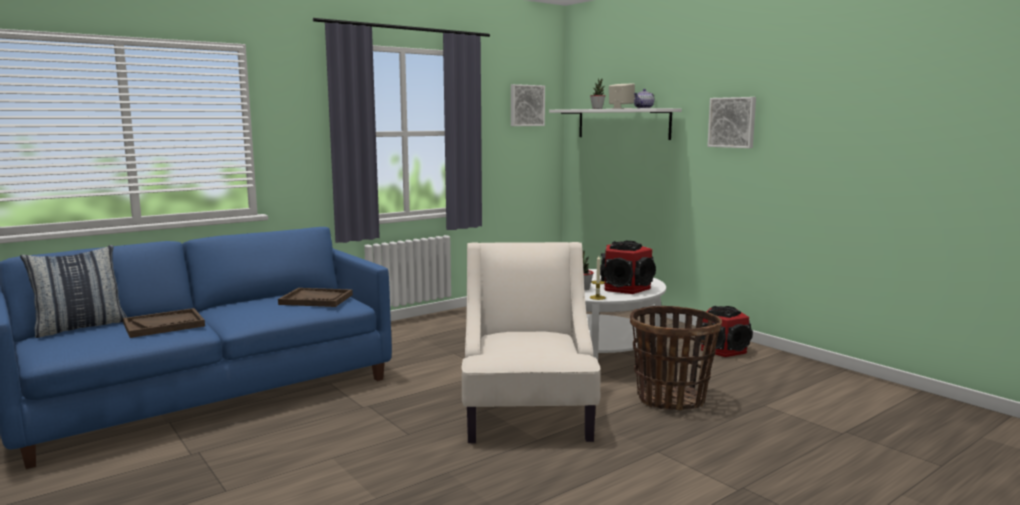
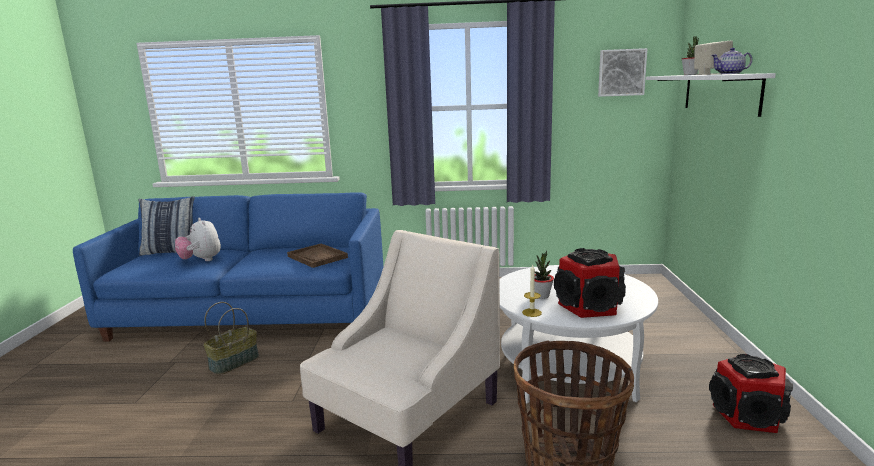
camera: 40 degrees right, 5 degrees up
brown tray [123,308,205,338] -> plush toy [175,218,221,261]
picture [707,97,756,148] -> none
none -> basket [203,302,259,375]

